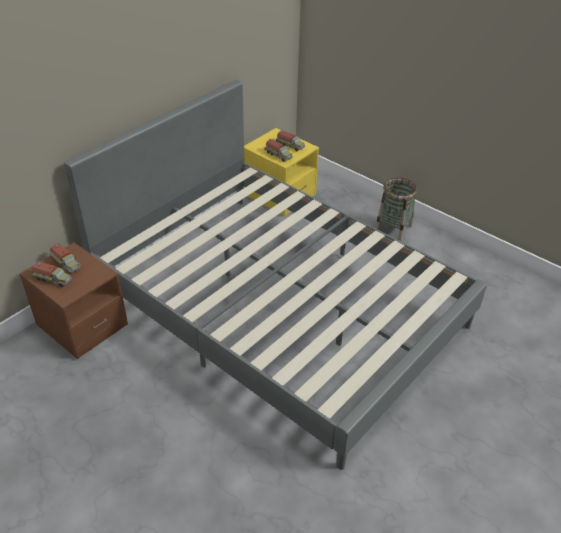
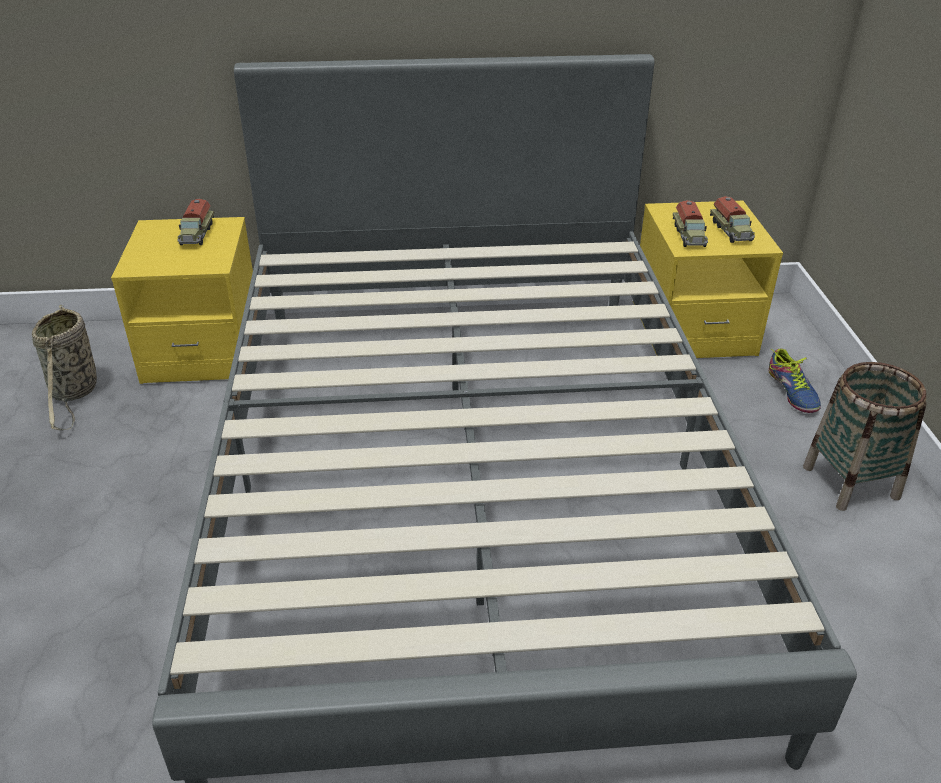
camera: 45 degrees right, 5 degrees down
brown nightstand [19,243,128,359] -> yellow nightstand [111,217,253,384]
toy truck [32,261,72,287] -> none
none -> basket [32,305,97,430]
none -> shoe [768,348,821,413]

